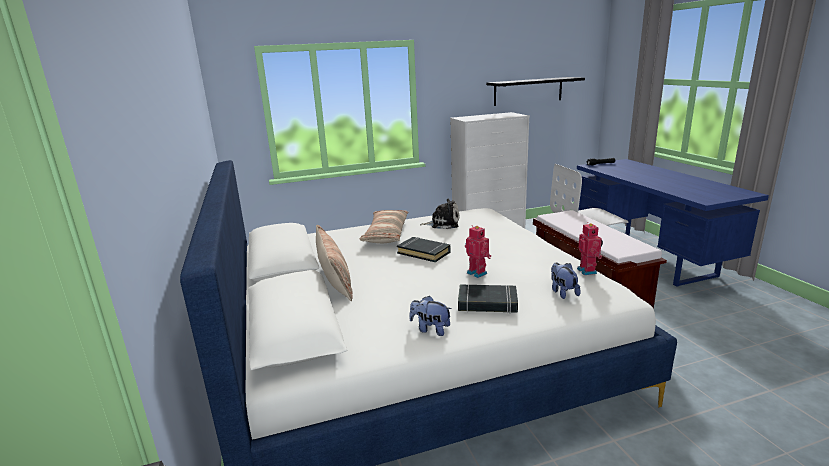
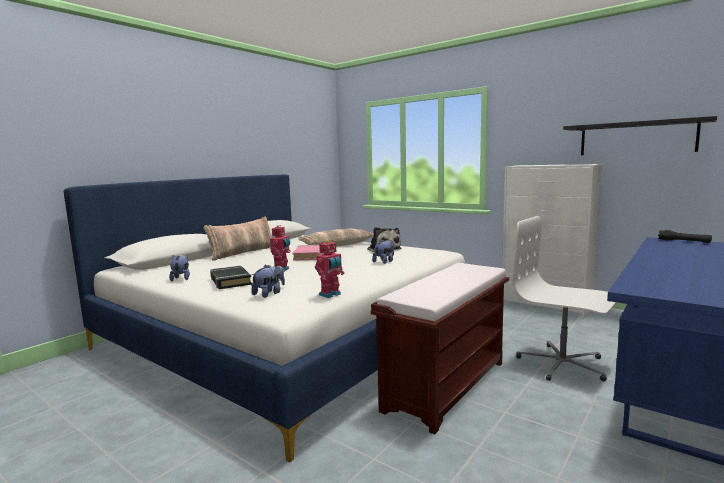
camera: 55 degrees right, 10 degrees down
black book [397,237,450,262] -> pink book [293,245,322,261]
none -> plush toy [372,239,394,264]

